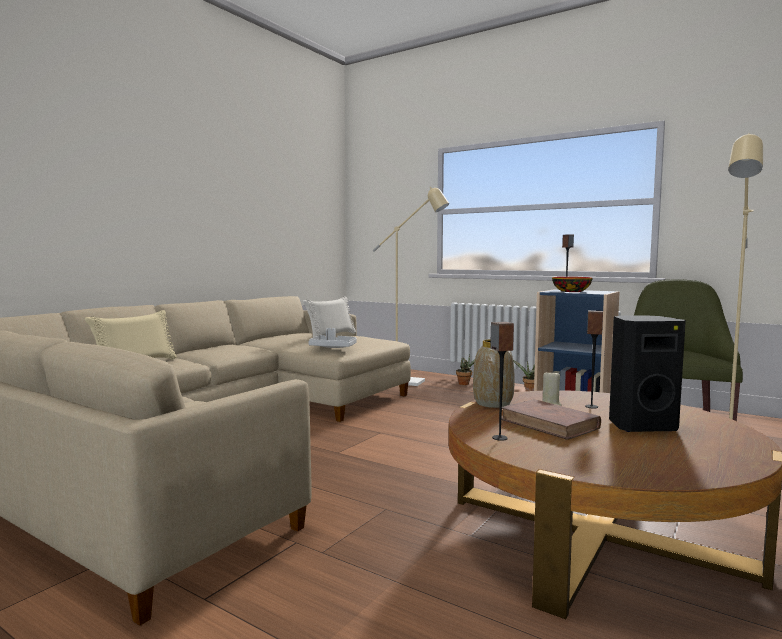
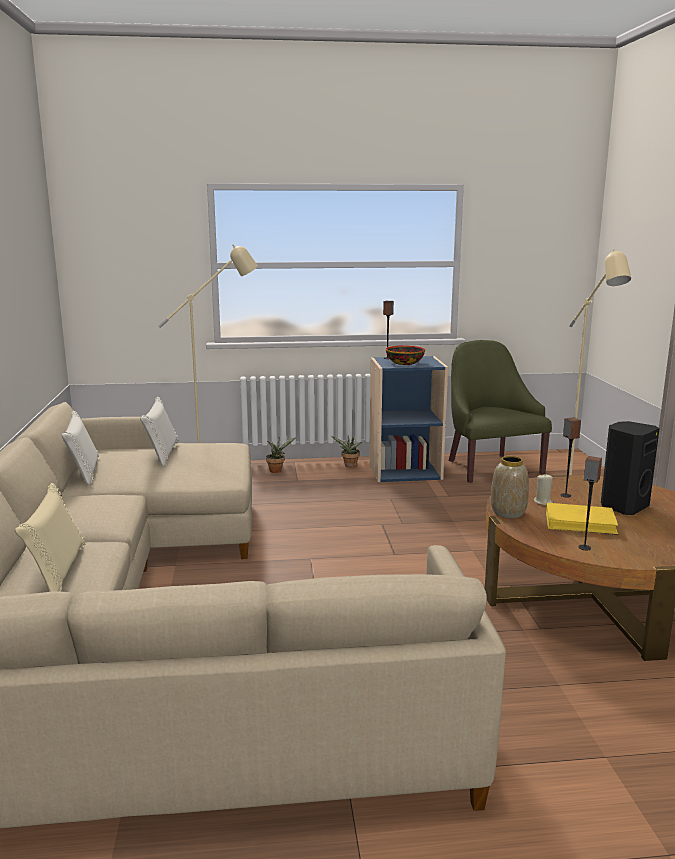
camera: 40 degrees left, 10 degrees up
grey tray [308,328,357,348] -> none
brown book [501,399,601,440] -> yellow book [546,503,619,535]
none -> white pillow [61,411,99,485]

